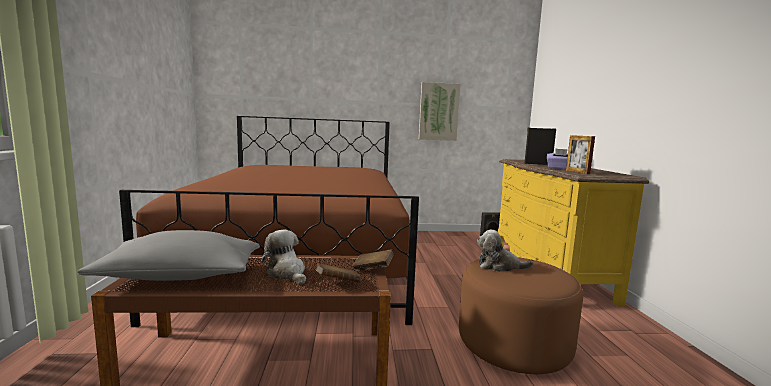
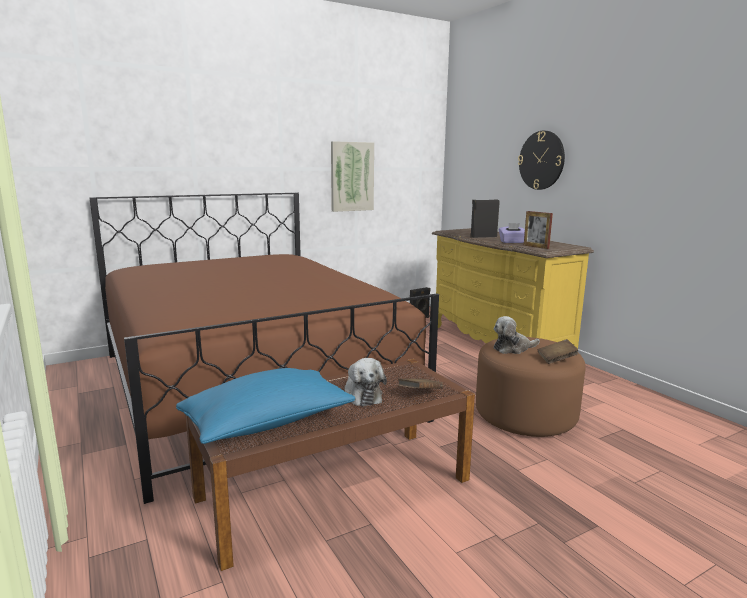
camera: 25 degrees left, 5 degrees up
grey pillow [77,230,260,281] -> blue pillow [176,368,355,444]
plush toy [262,229,306,284] -> plush toy turned 135 degrees counterclockwise [345,358,387,407]
brown book [353,249,394,272] -> brown book moved to [538,339,578,364]
none -> wall clock [518,131,565,190]

